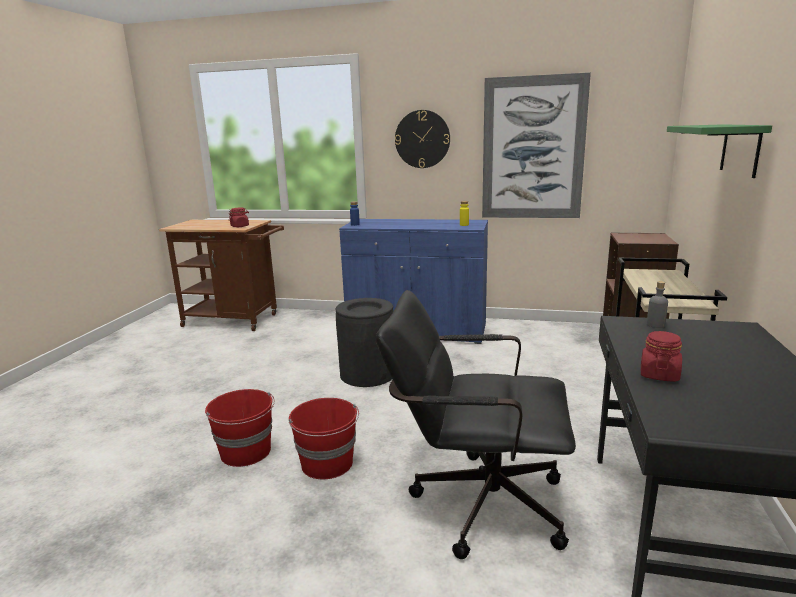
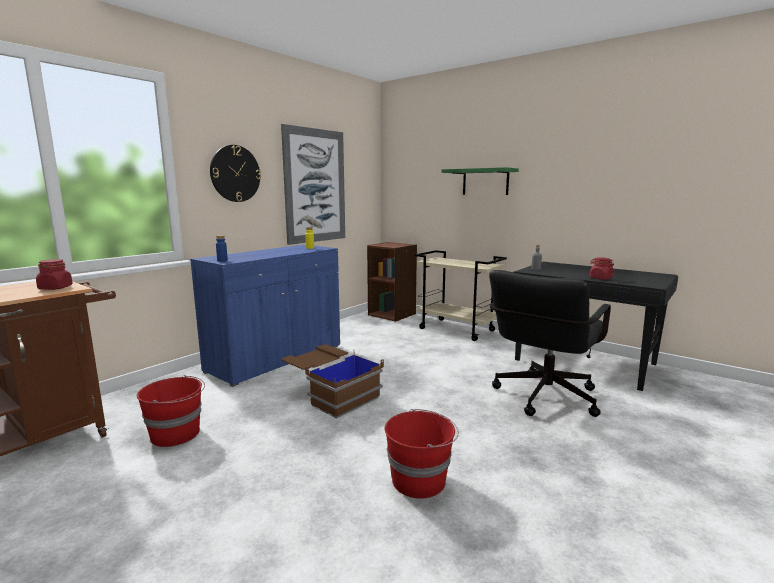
camera: 65 degrees left, 5 degrees down
red bucket [289,398,359,479] -> red bucket moved to [137,375,205,447]
black trash can [335,298,393,387] -> brown storage box [281,344,384,418]

